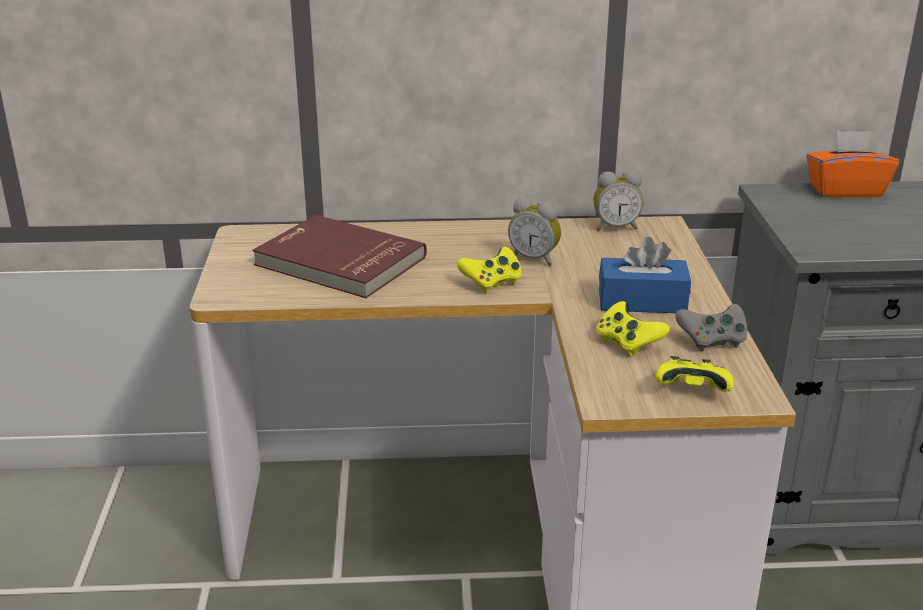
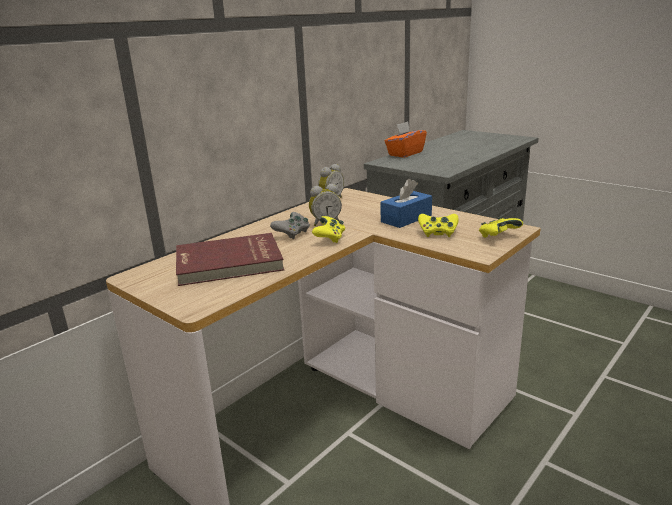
camera: 45 degrees left, 5 degrees down
grey game controller [675,304,747,352] -> grey game controller moved to [270,212,310,239]

